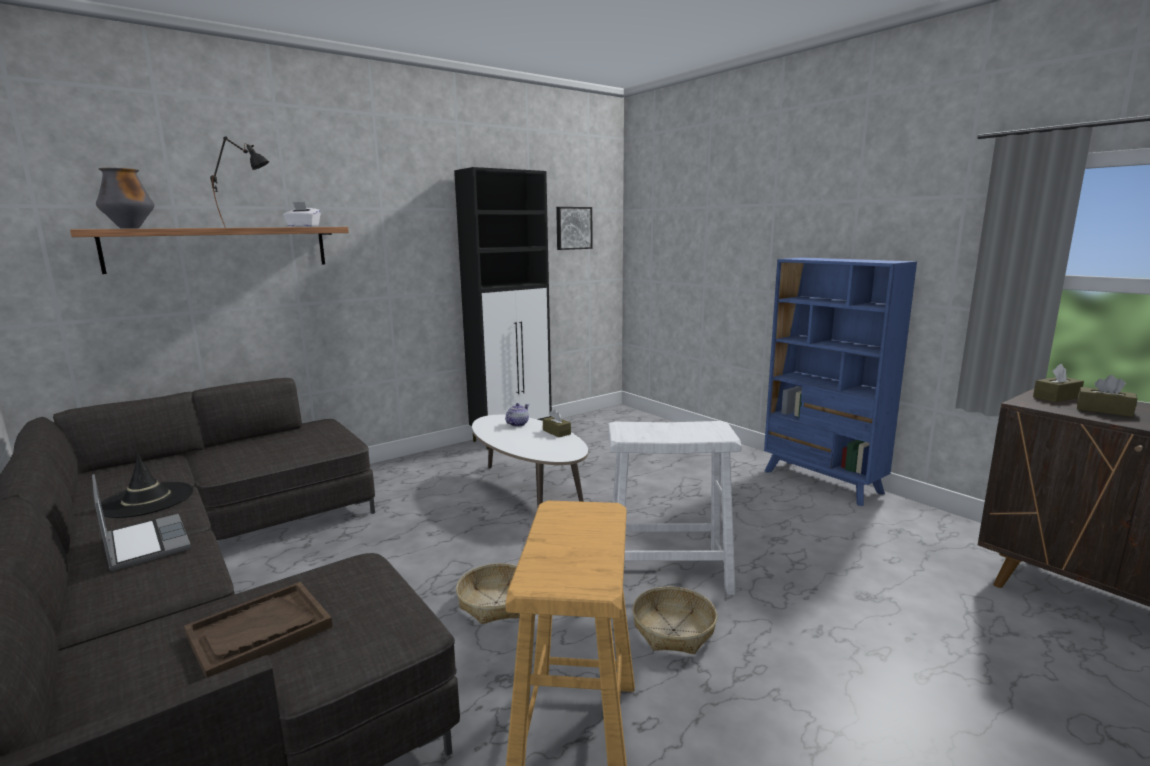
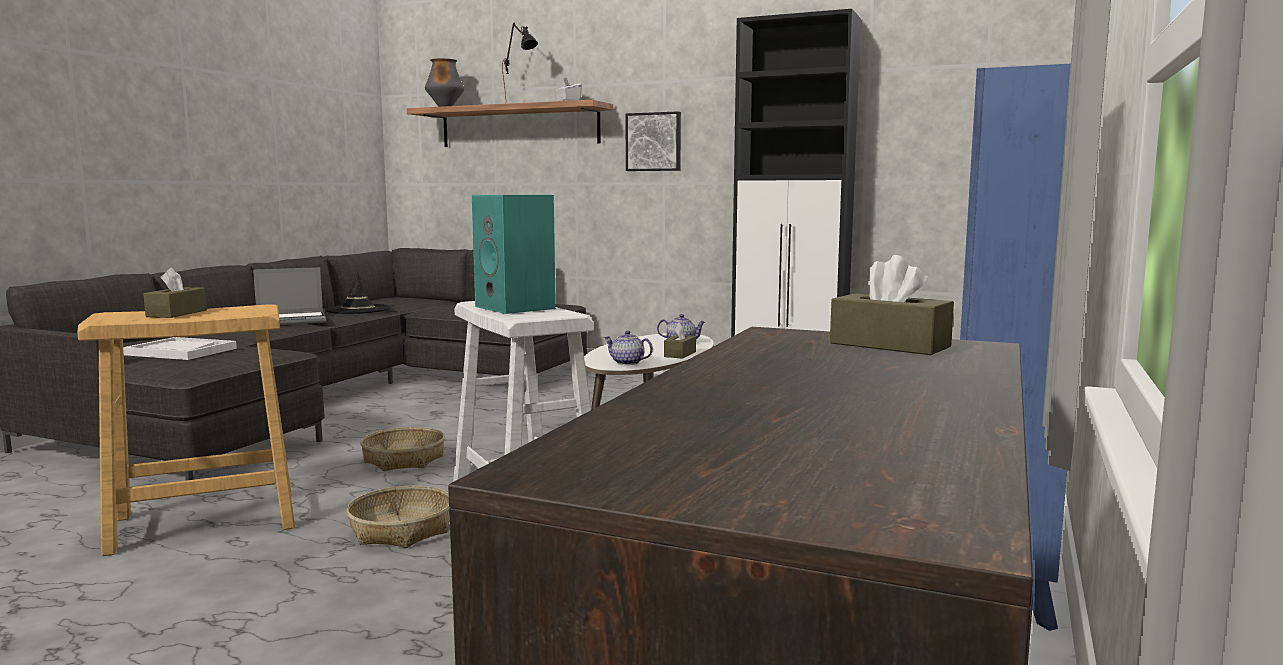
camera: 60 degrees right, 5 degrees down
laptop [92,474,191,571] -> laptop turned 45 degrees clockwise [253,267,326,325]
brown tray [184,582,333,678] -> white tray [123,337,237,360]
picture [556,207,593,250] -> picture moved to [626,111,681,171]
brown tissue box [1077,375,1137,417] -> brown tissue box moved to [143,268,207,318]
none -> turquoise speaker [472,195,556,314]
none -> teapot [604,331,653,365]

